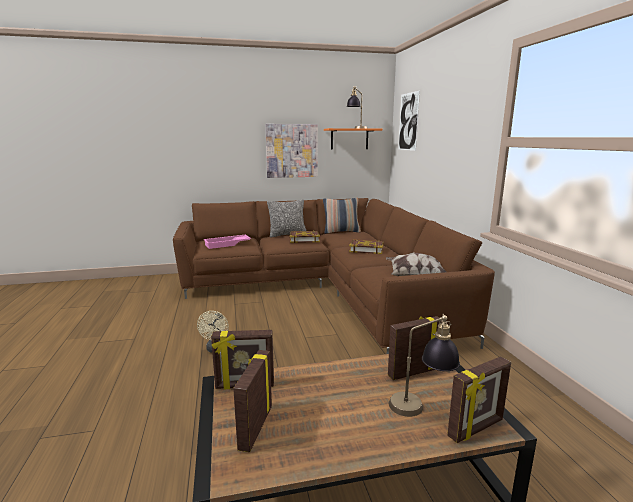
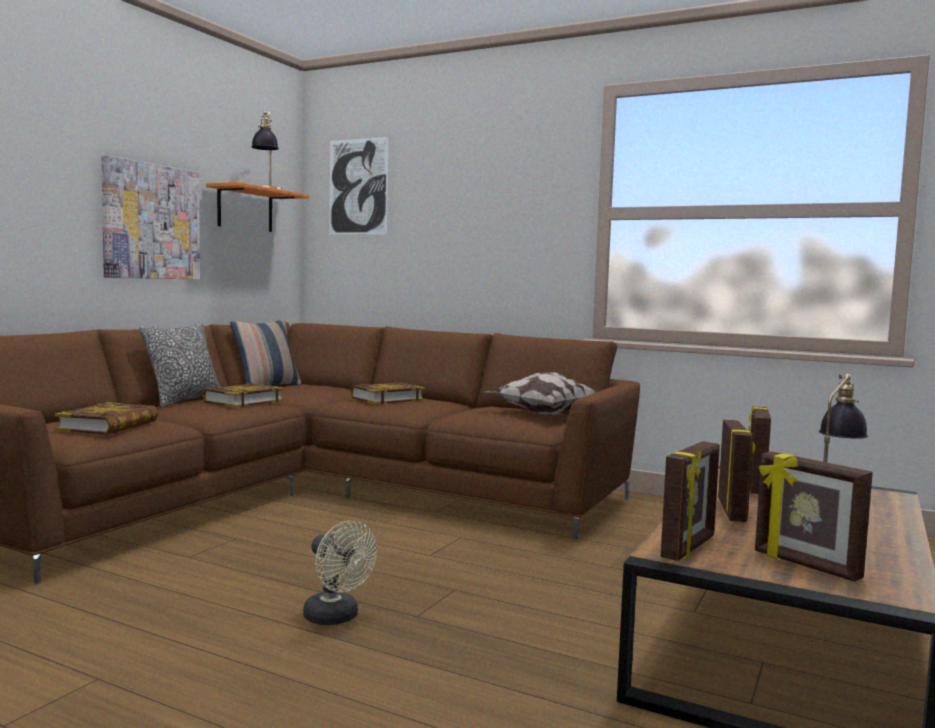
camera: 50 degrees left, 10 degrees down
pink tray [204,235,251,249] -> book [55,402,158,434]
picture frame [447,357,511,443] -> picture frame moved to [718,420,755,522]

